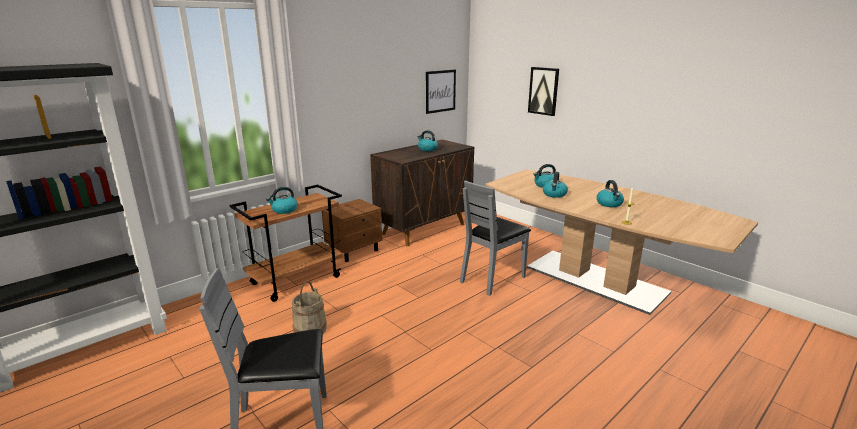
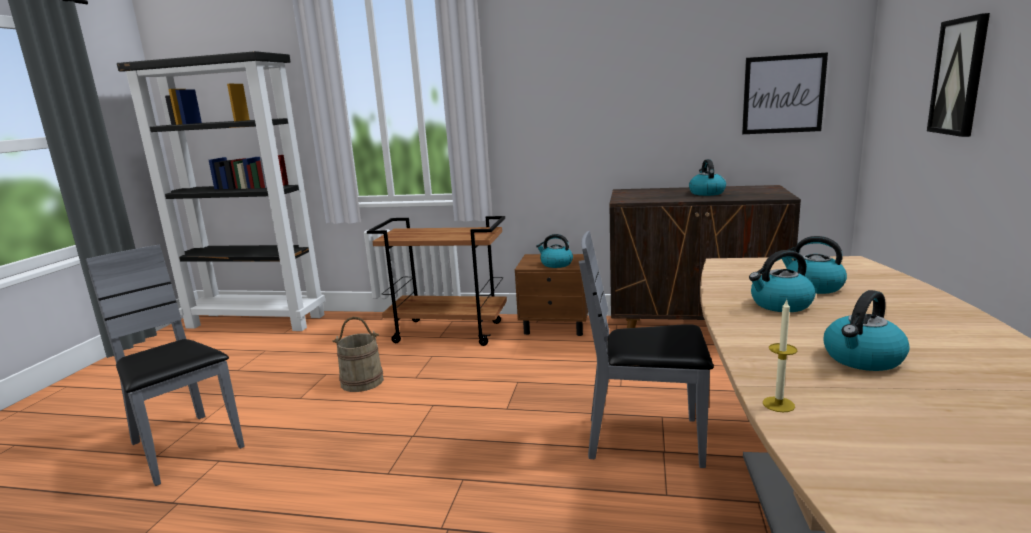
camera: 55 degrees right, 5 degrees down
kettle [266,187,298,214] -> kettle moved to [536,234,573,268]

